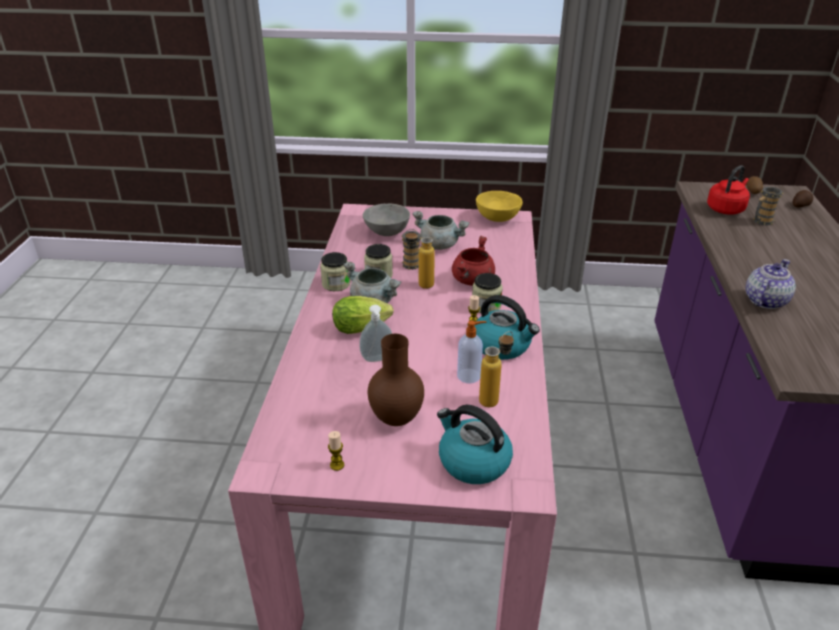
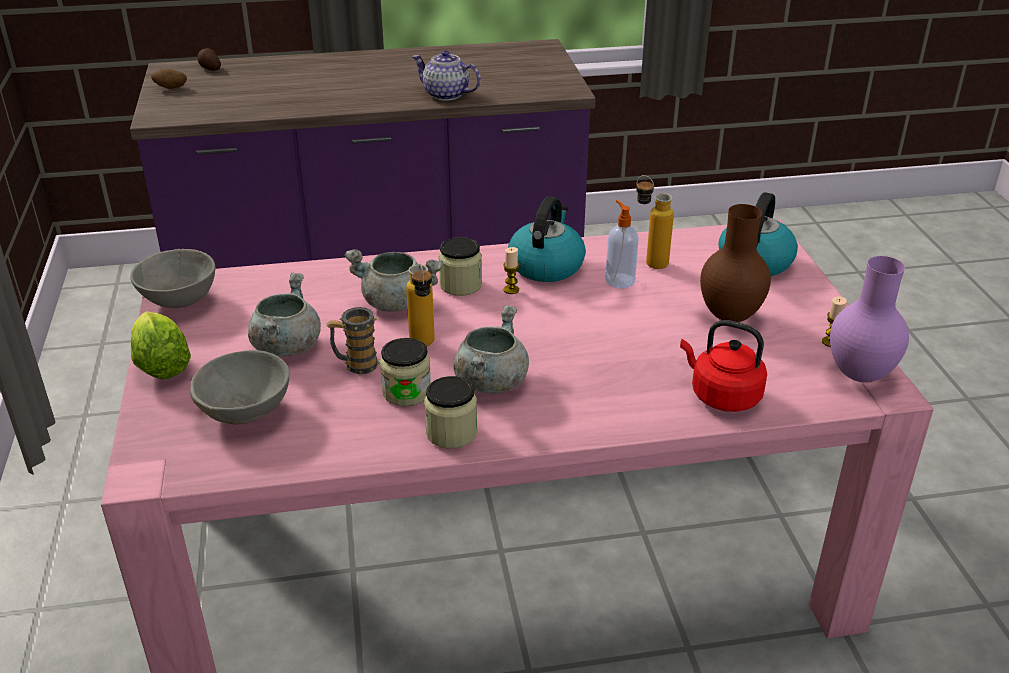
camera: 105 degrees left, 0 degrees up
lettuce [332,296,394,334] -> lettuce moved to [131,311,191,379]
soap dispenser [359,305,392,362] -> none
red cooking pot [452,236,495,286] -> grey cooking pot [344,249,443,312]
yellow bowl [476,191,523,222] -> grey bowl [130,249,215,308]
red kettle [707,165,750,215] -> red kettle moved to [680,320,767,412]
mug [753,187,784,225] -> none
none -> purple vase [830,256,909,382]

